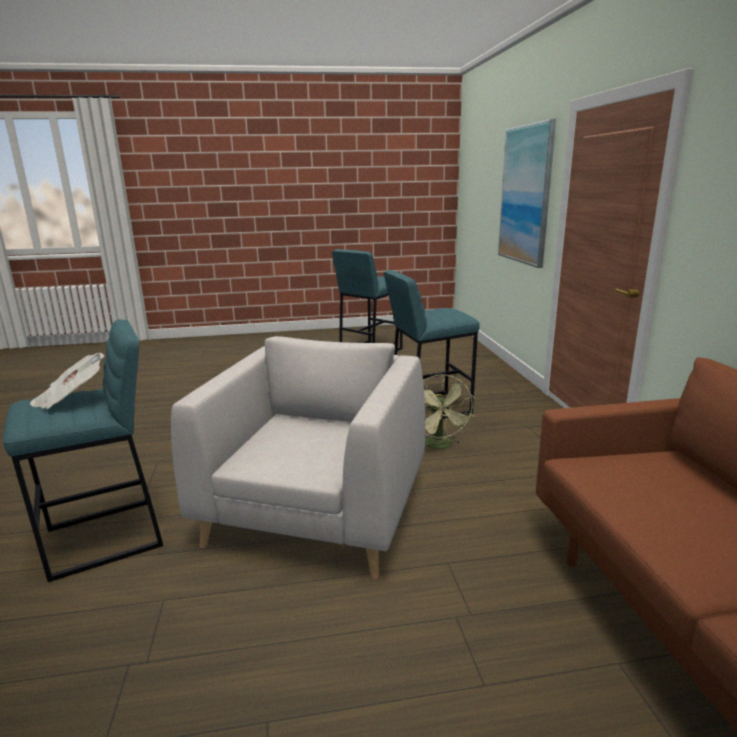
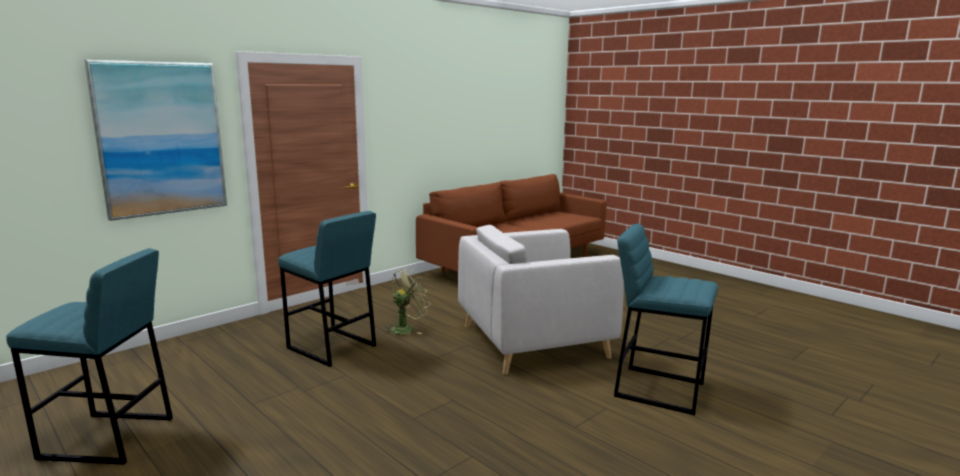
camera: 125 degrees left, 5 degrees down
newspaper [30,353,104,409] -> none

